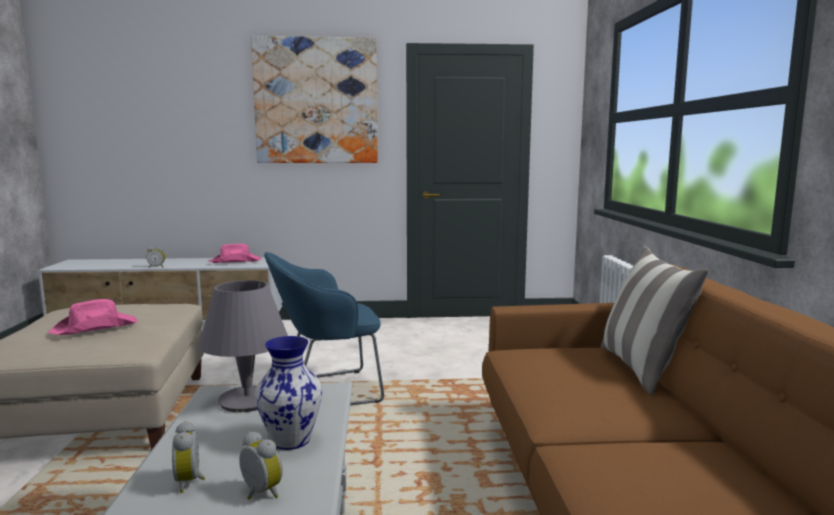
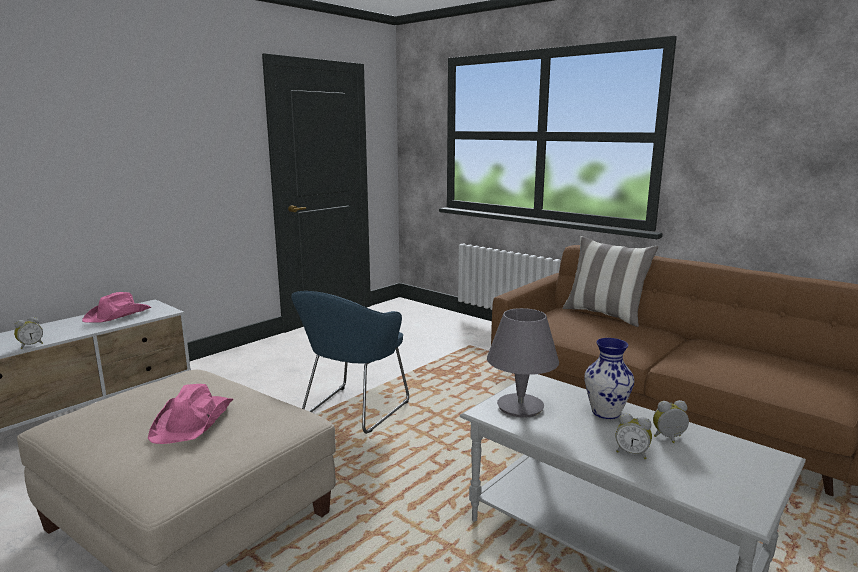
camera: 45 degrees left, 5 degrees up
picture [251,36,378,163] -> none

